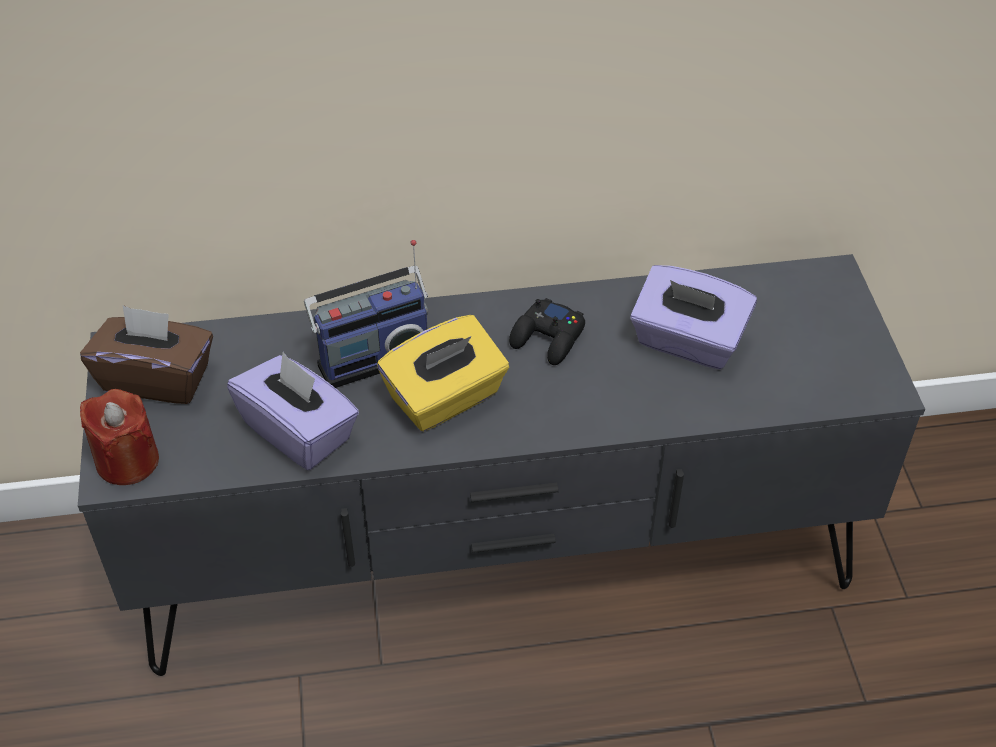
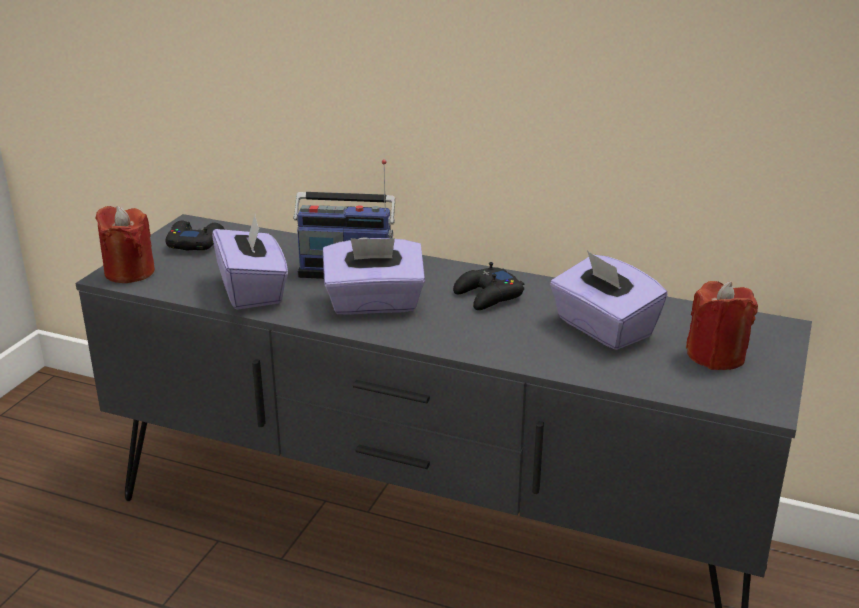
camera: 30 degrees right, 20 degrees down
brown tissue box [80,305,213,404] -> black game controller [165,221,225,250]
yellow tissue box [377,315,509,431] -> purple tissue box [323,238,425,315]
none -> red candle [686,281,758,370]

